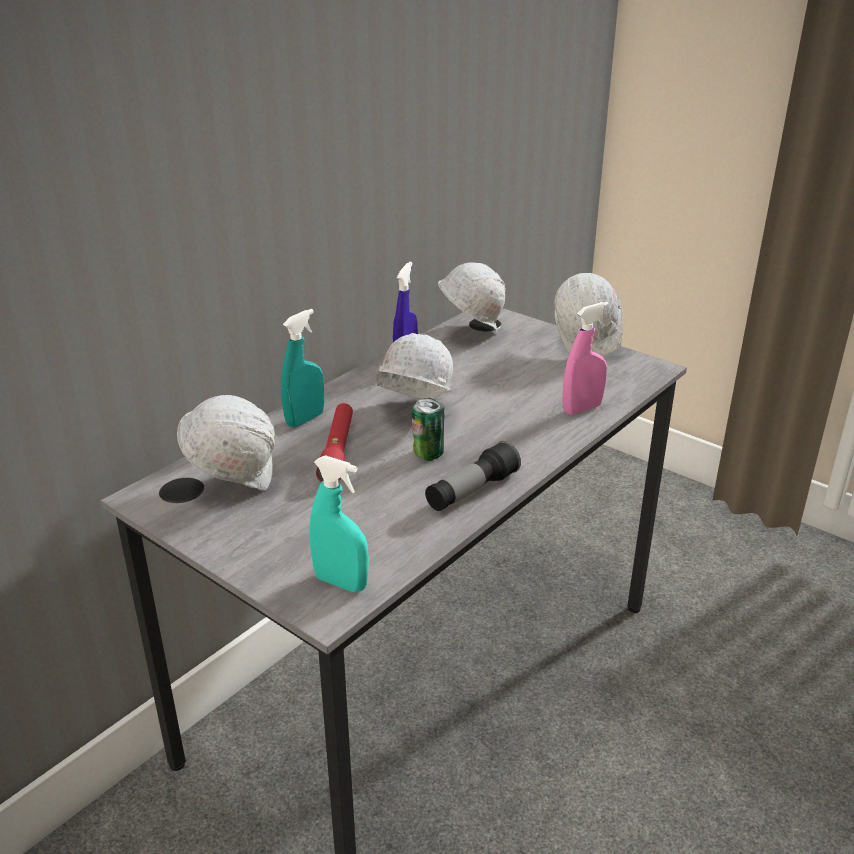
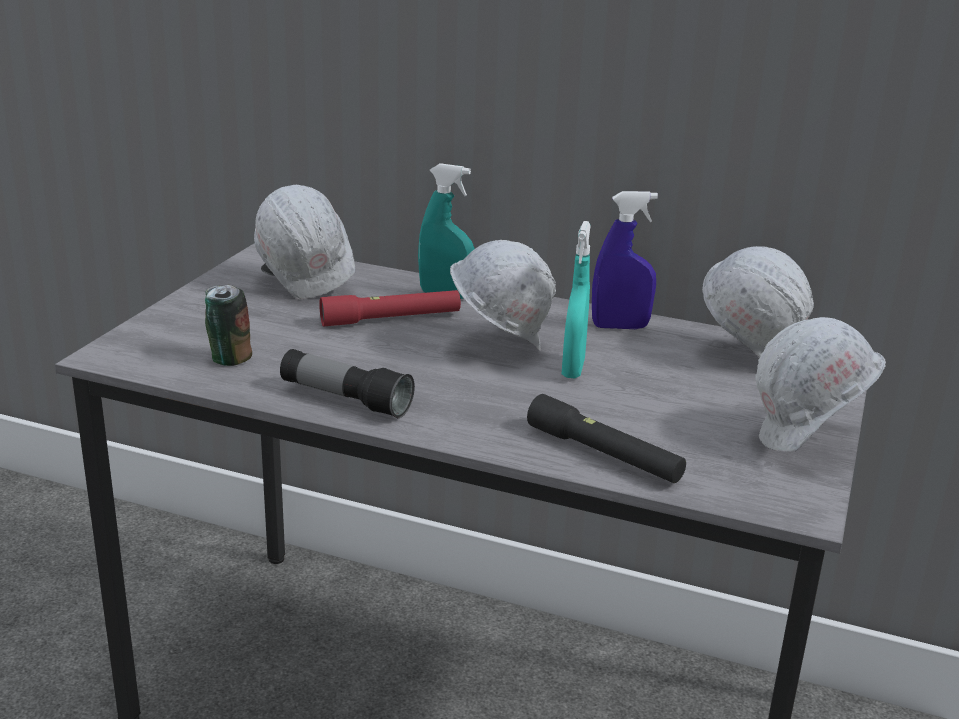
camera: 70 degrees right, 5 degrees down
turquoise spray bottle [309,455,369,592] -> turquoise spray bottle moved to [562,221,591,378]
can [412,398,445,461] -> can moved to [205,285,252,366]
pink spray bottle [563,302,609,415] -> black flashlight [527,394,686,483]

